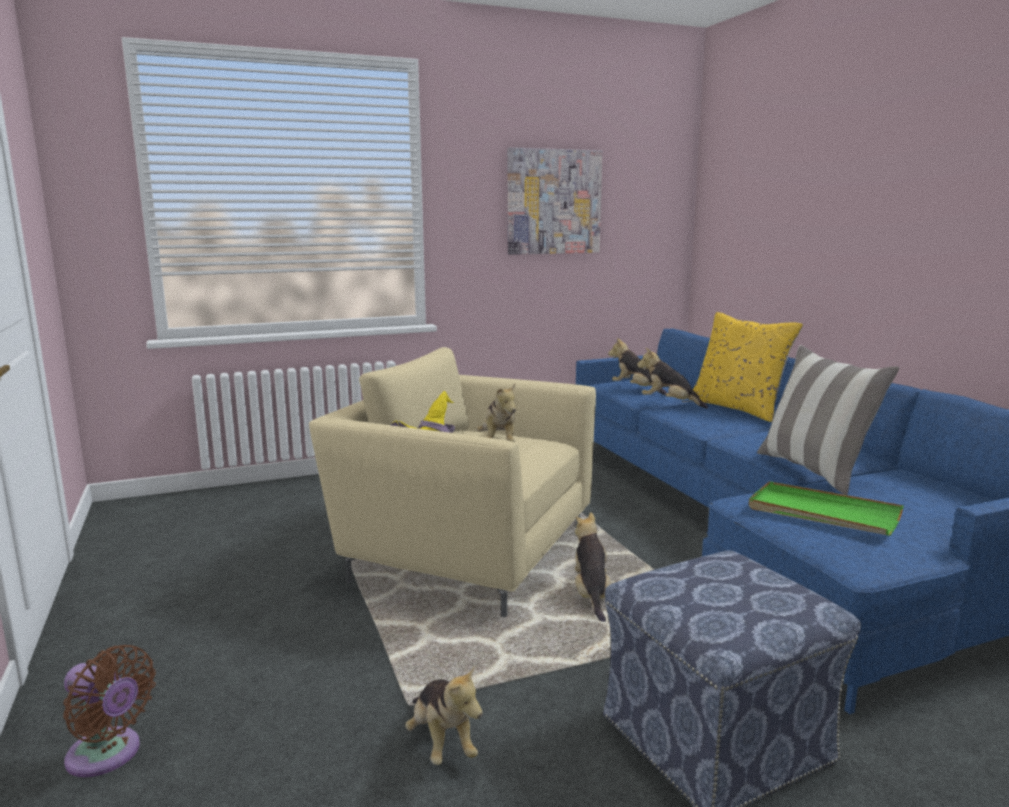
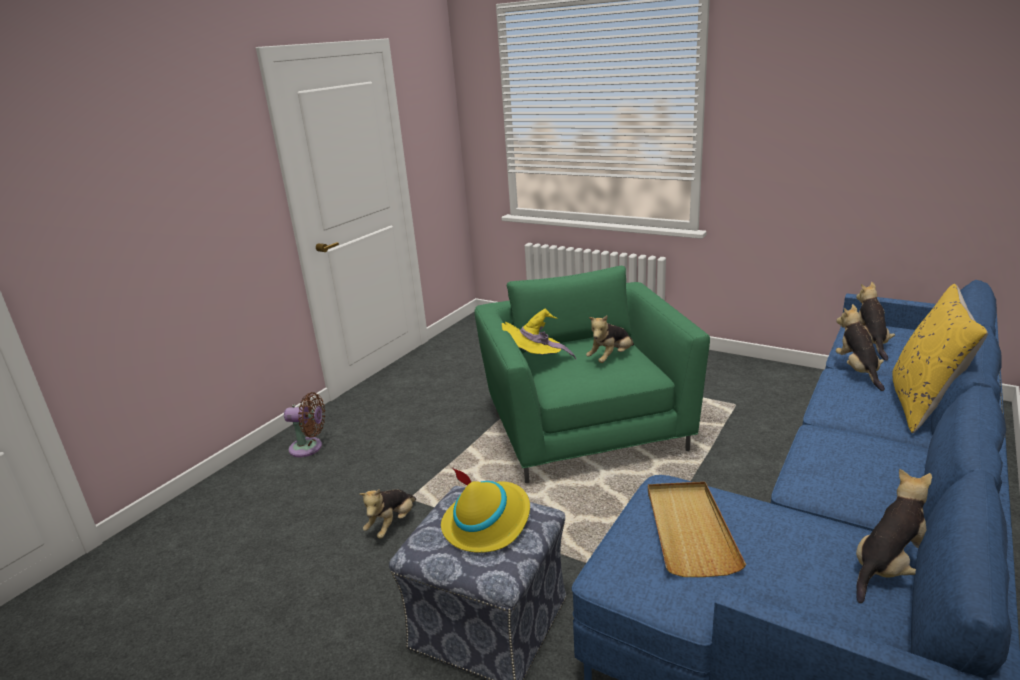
camera: 55 degrees right, 10 degrees up
brown fan [63,645,156,777] -> brown fan turned 75 degrees counterclockwise [284,392,325,457]
beige armchair [309,347,596,617] -> green armchair [474,266,710,483]
picture [508,147,602,255] -> none
plush toy [575,512,612,622] -> plush toy moved to [856,469,932,603]
green tray [749,481,904,536] -> beige tray [648,482,746,577]
pillow [757,345,899,495] -> none
none -> yellow hat [441,468,530,553]

